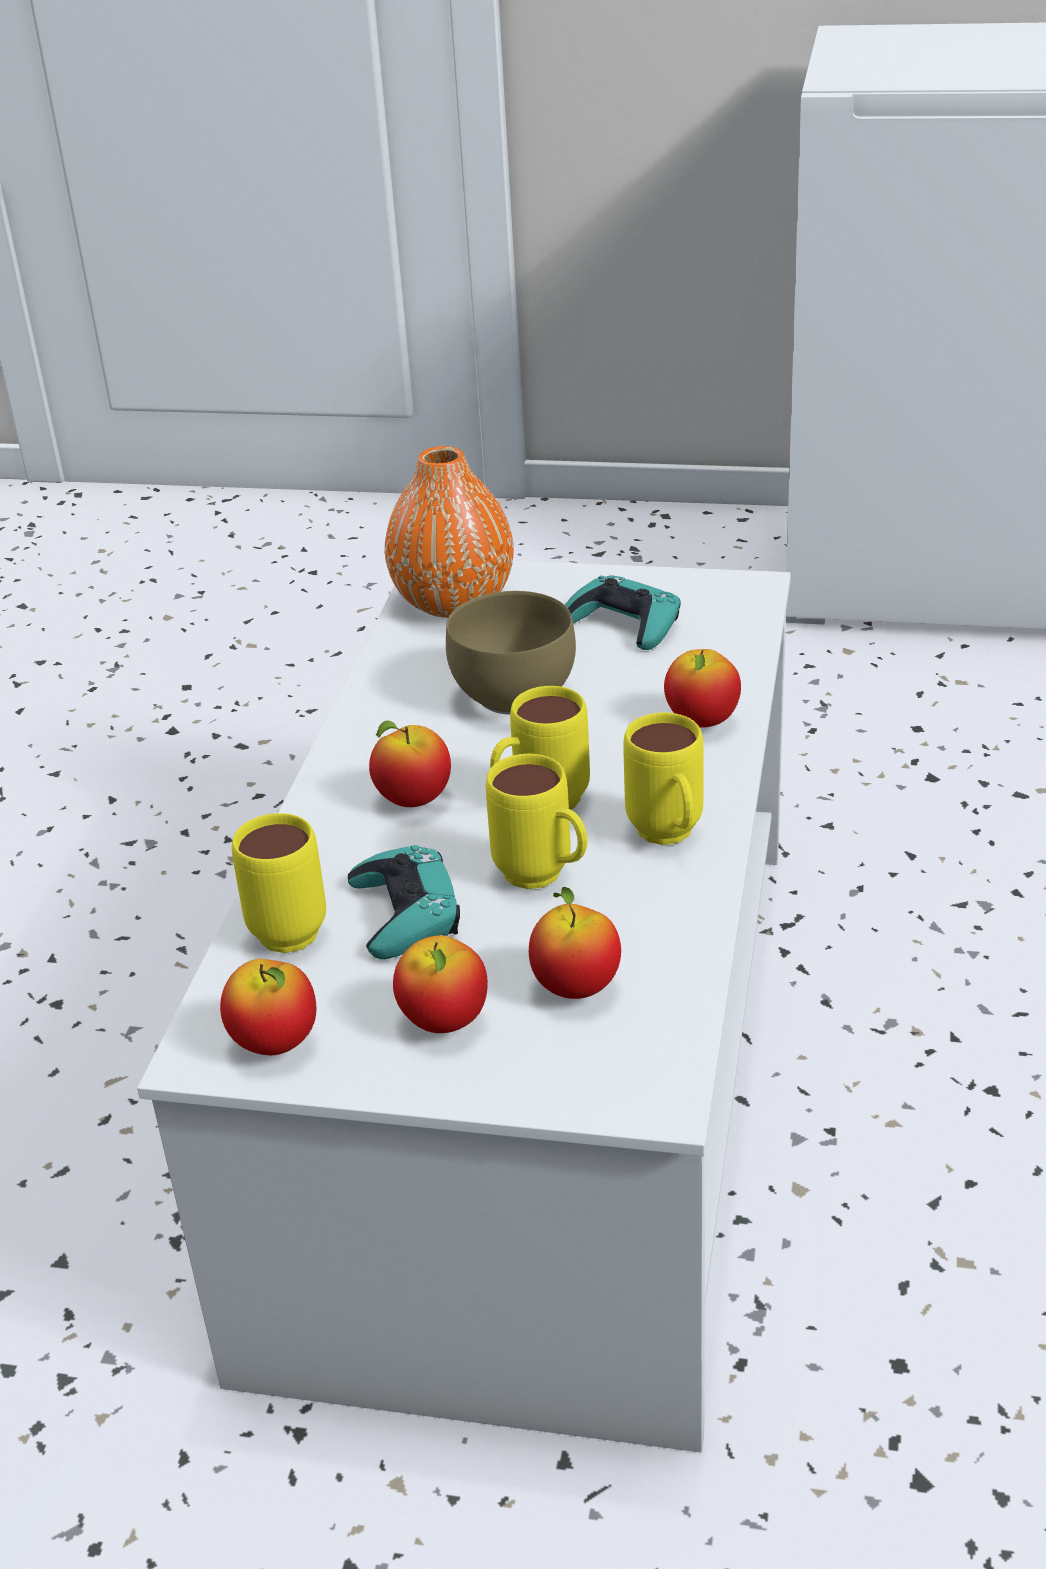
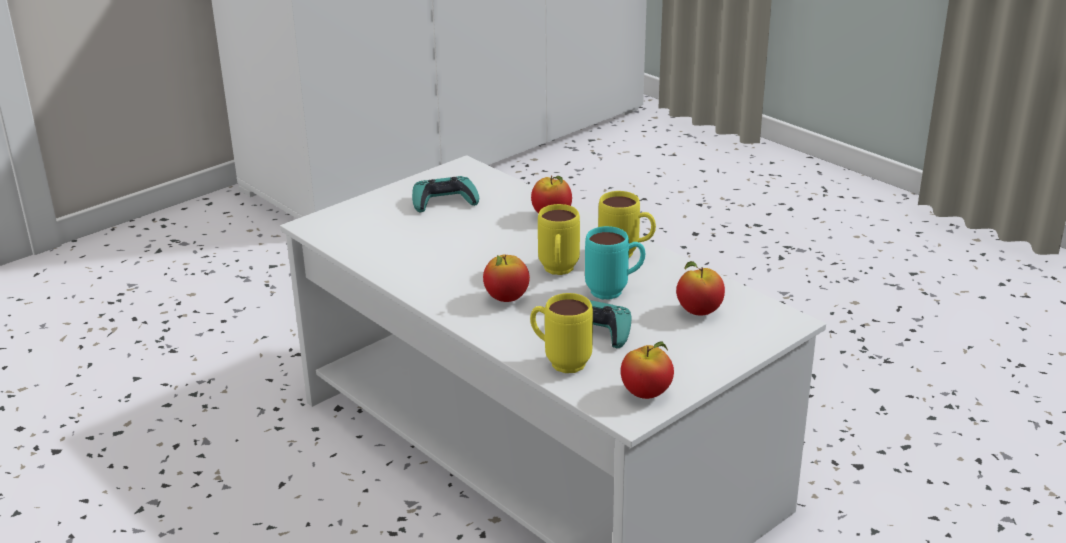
camera: 55 degrees left, 5 degrees down
orange vase [385,446,514,618] -> none
apple [393,935,488,1033] -> none
brown bowl [446,591,576,715] -> none
yellow mug [486,754,587,889] -> turquoise mug [585,226,646,300]

